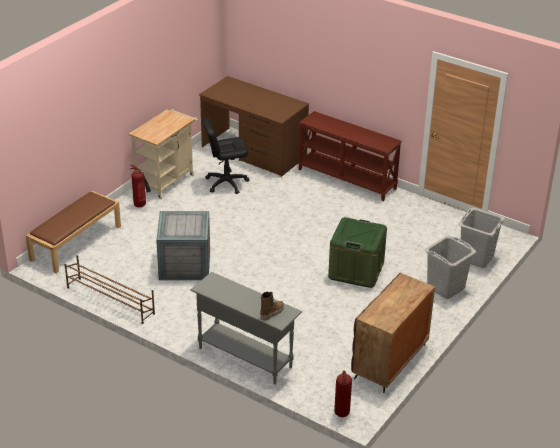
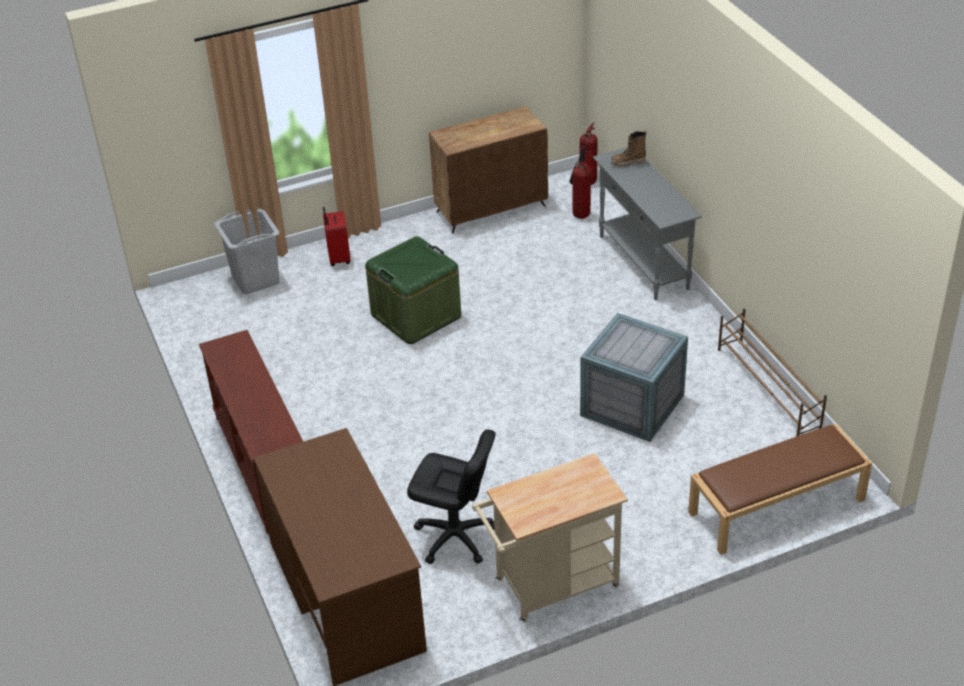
camera: 145 degrees left, 5 degrees up
fire extinguisher [130,165,151,207] -> fire extinguisher moved to [569,162,591,219]
grey laundry basket [425,236,476,299] -> red suitcase [323,207,351,266]

